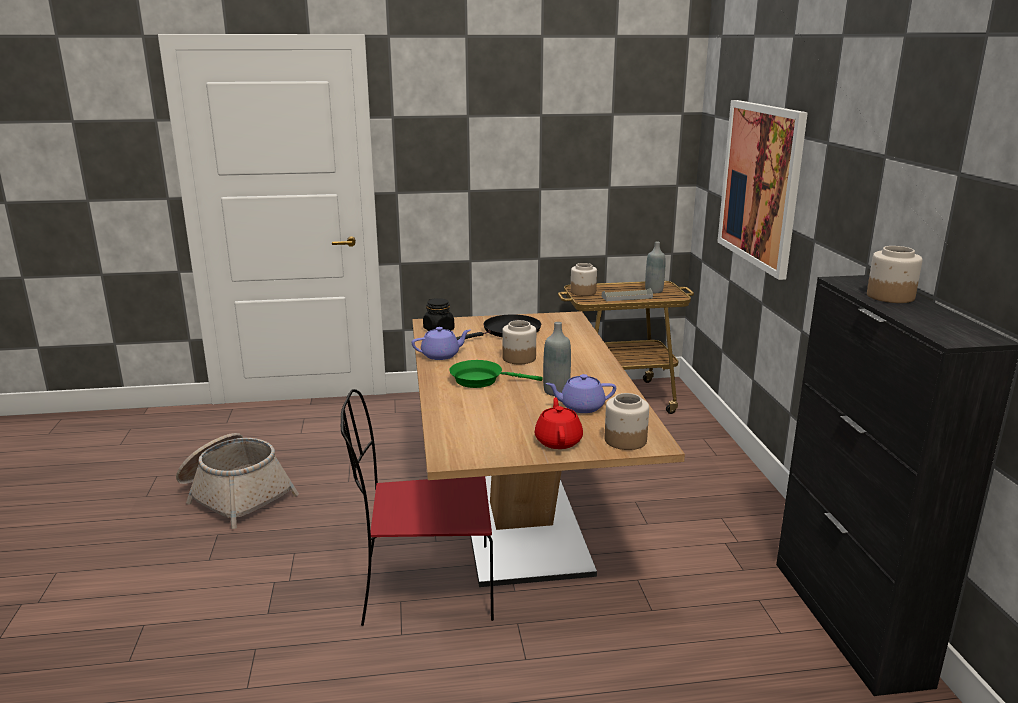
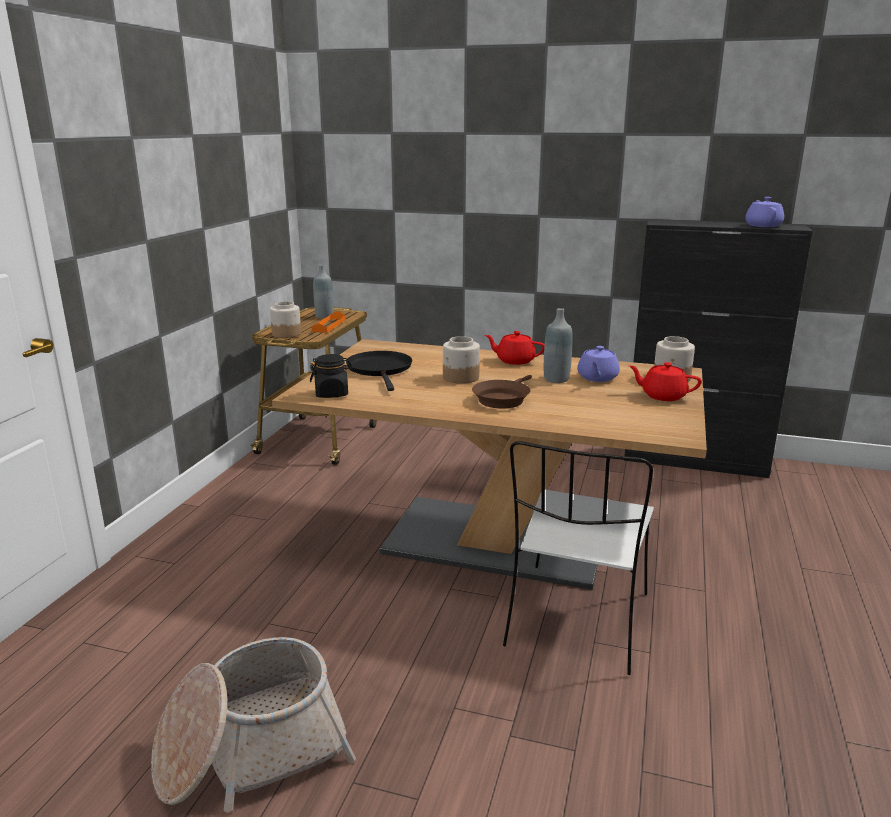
camera: 65 degrees left, 0 degrees up
red chair [341,389,494,626] -> white chair [503,441,654,675]
purple teapot [412,327,470,360] -> purple teapot moved to [745,197,784,227]
green frying pan [449,360,543,388] -> brown frying pan [472,375,532,409]
grey tray [602,288,653,301] -> orange tray [311,311,345,333]
picture [717,100,808,280] -> none
jar [867,246,923,303] -> none
none -> red teapot [485,331,545,365]

